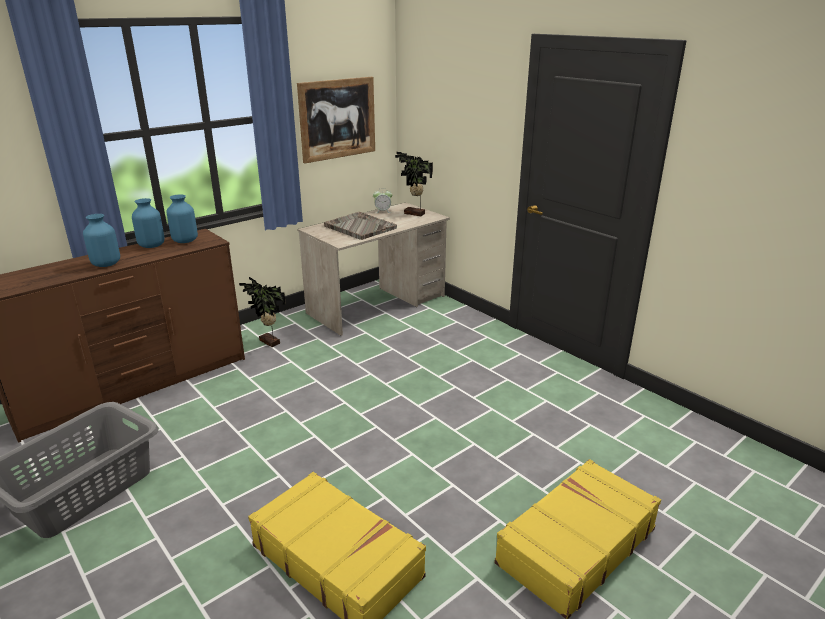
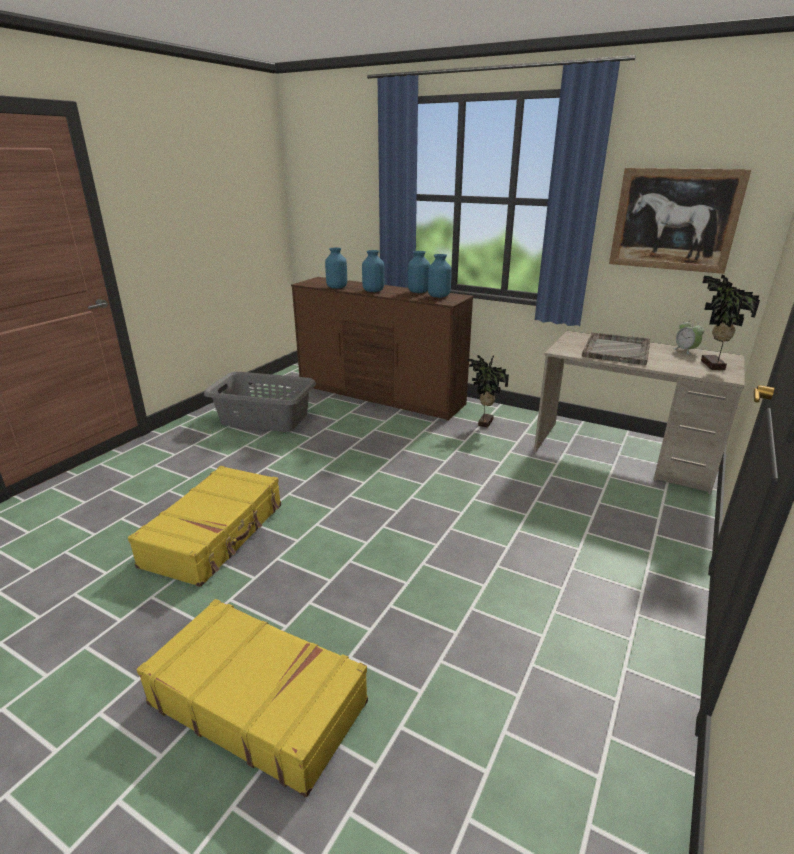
camera: 70 degrees right, 0 degrees up
none -> blue vase [325,248,347,289]

